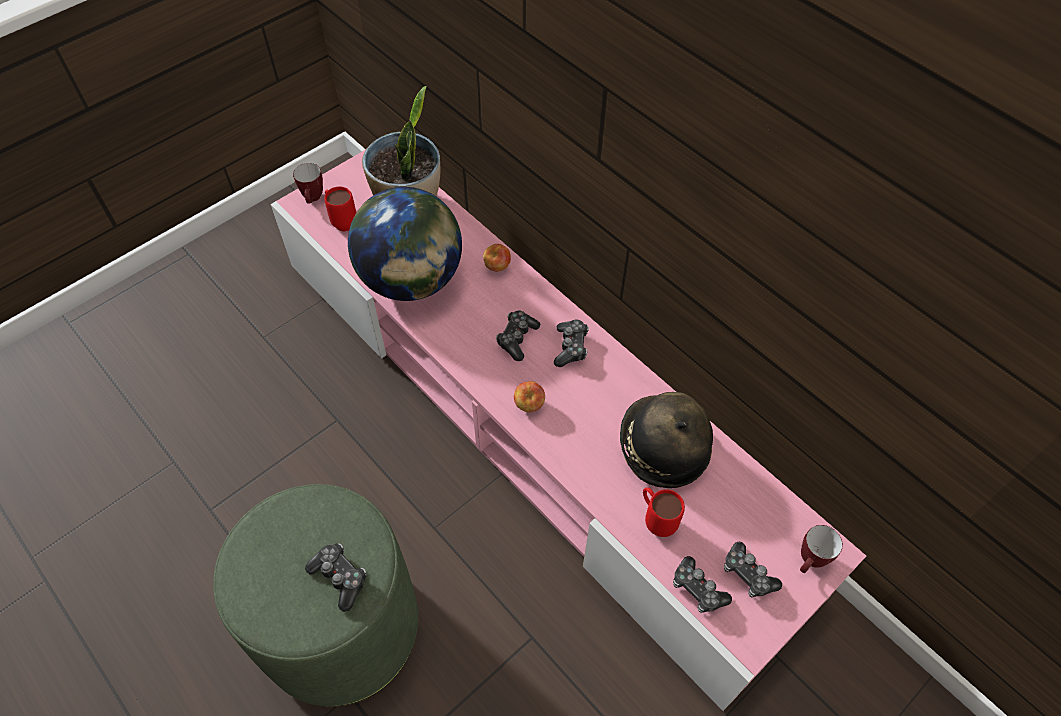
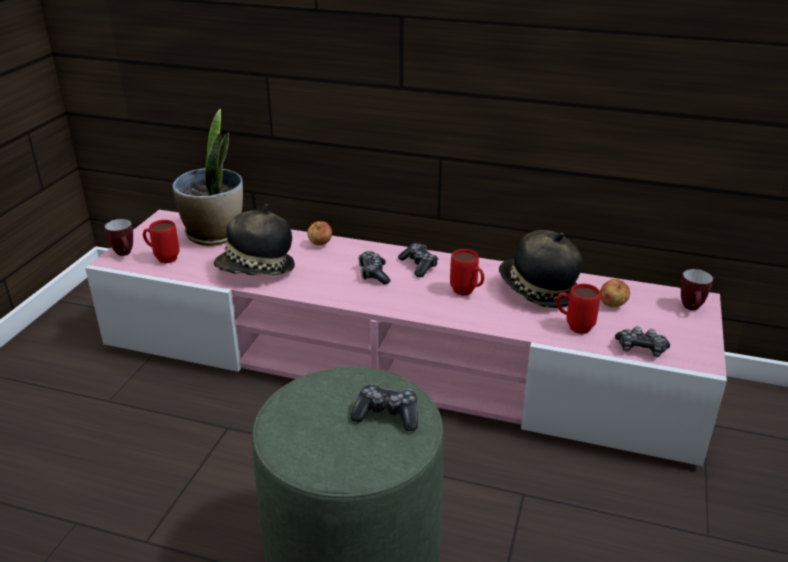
camera: 30 degrees left, 25 degrees down
globe [348,187,462,301] -> hat [214,204,295,275]
apple [514,381,545,413] -> apple moved to [600,279,630,307]
game controller [724,542,782,597] -> none
none -> red mug [450,249,484,296]

